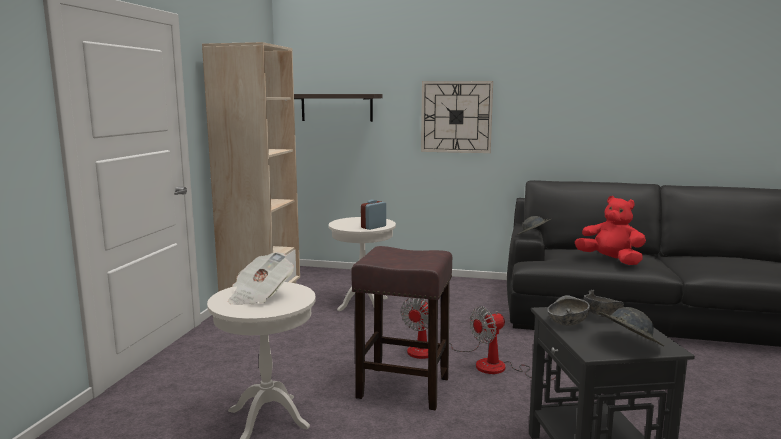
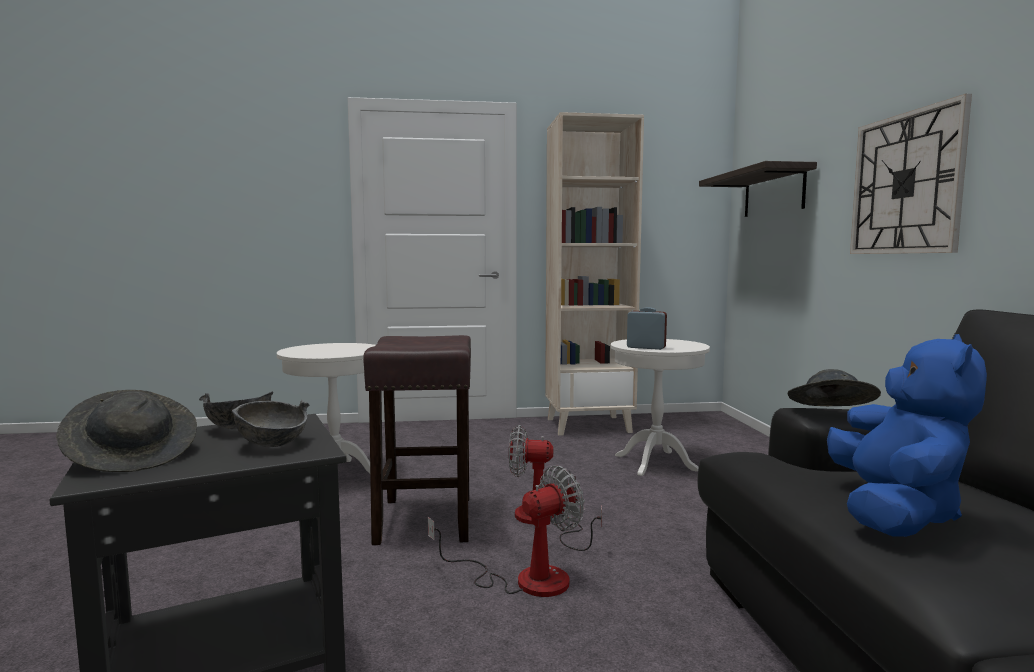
camera: 70 degrees right, 5 degrees down
newspaper [228,252,294,305] -> none
fan [469,306,556,381] -> fan turned 105 degrees clockwise [428,466,585,597]
red plush toy [575,196,646,265] -> blue plush toy [827,334,987,537]

